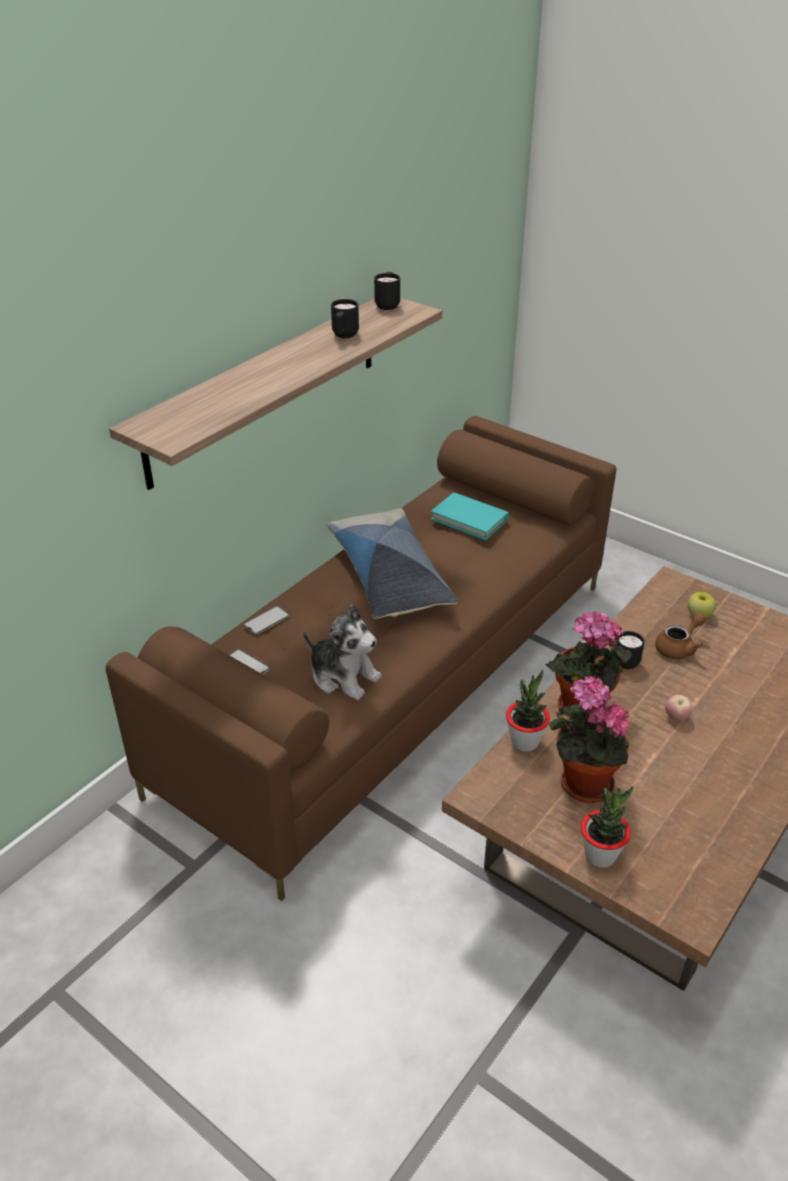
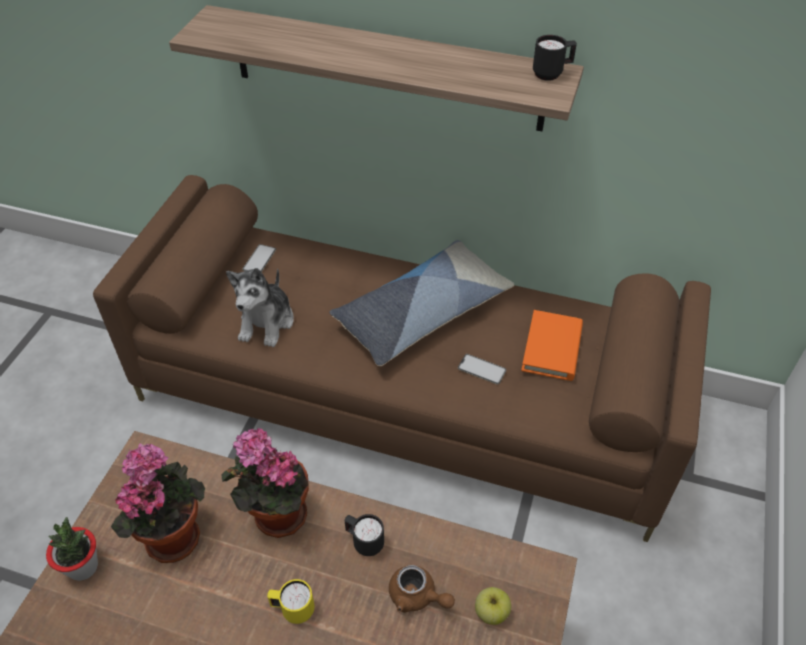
camera: 70 degrees right, 10 degrees up
phone [243,606,290,635] -> phone moved to [458,354,506,385]
black mug [331,299,359,338] -> none
turquoise book [431,492,509,541] -> orange book [521,310,583,381]
potted plant [506,670,550,752] -> none
apple [665,695,692,721] -> yellow mug [267,579,314,624]

